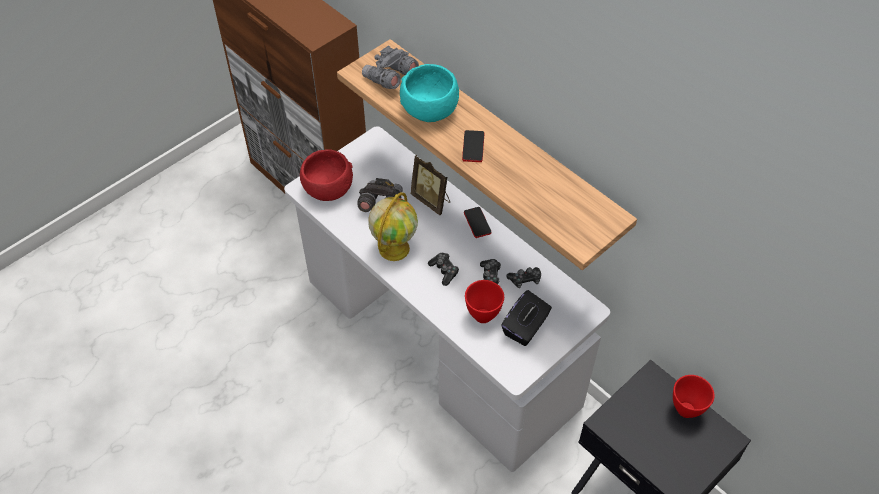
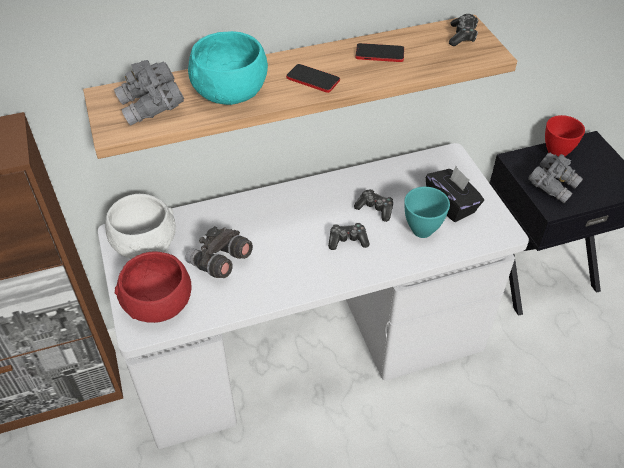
camera: 65 degrees left, 5 degrees down
globe [368,192,418,261] -> none
picture frame [410,155,450,215] -> none
phone [464,207,491,238] -> phone moved to [355,43,404,62]
red bowl [465,280,504,323] -> turquoise bowl [404,187,450,238]
game controller [506,267,541,288] -> game controller moved to [449,14,478,46]
none -> white bowl [105,194,176,259]
none -> grey binoculars [528,153,583,203]

